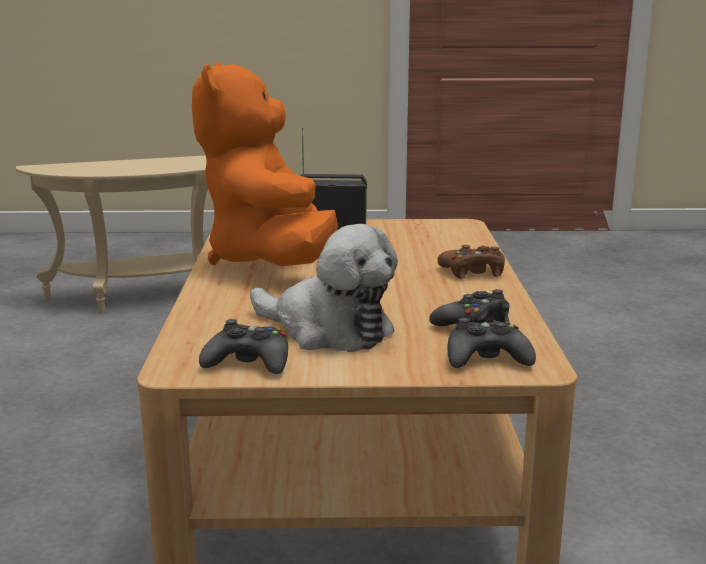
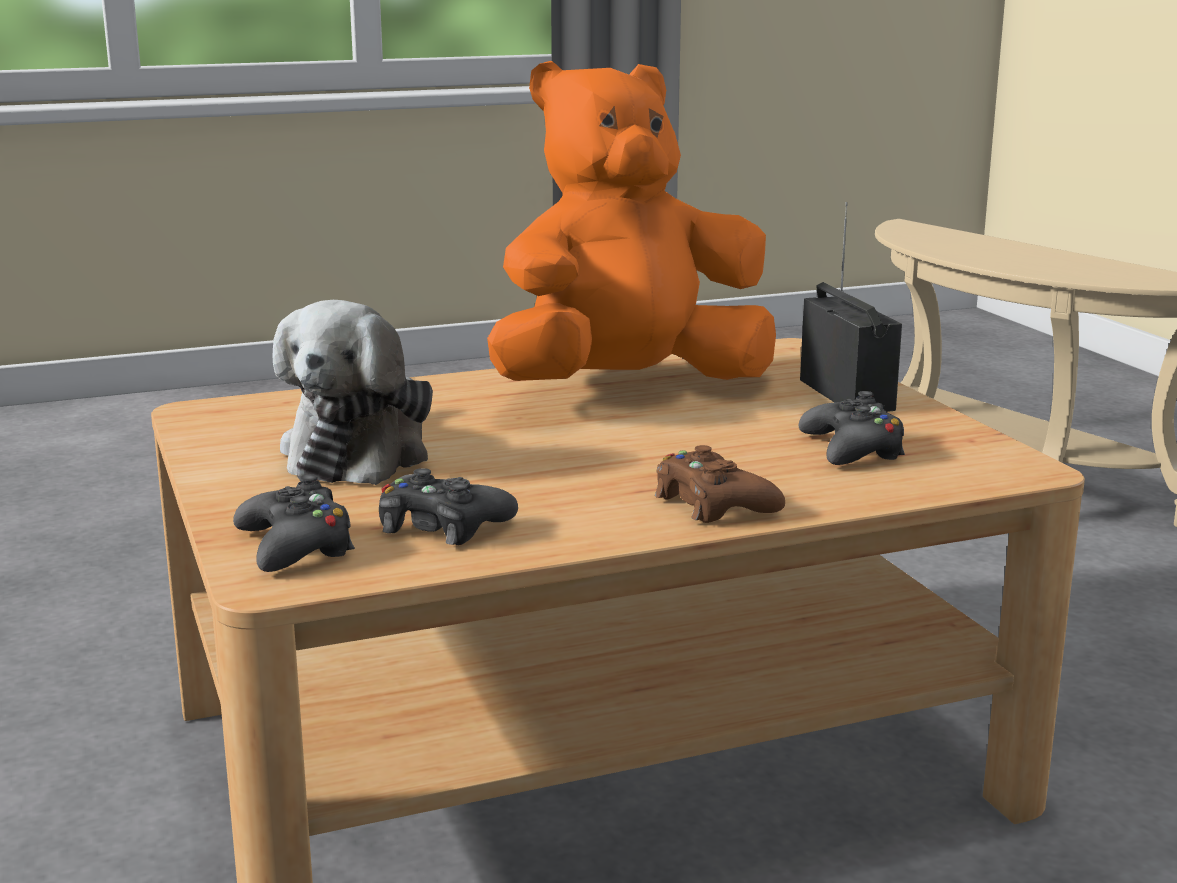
camera: 70 degrees right, 0 degrees up
black game controller [199,319,288,374] -> black game controller moved to [798,391,905,465]

